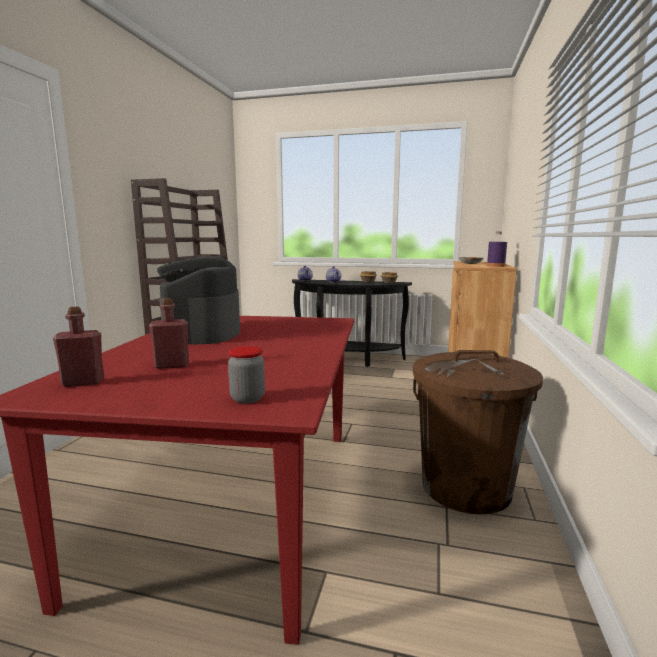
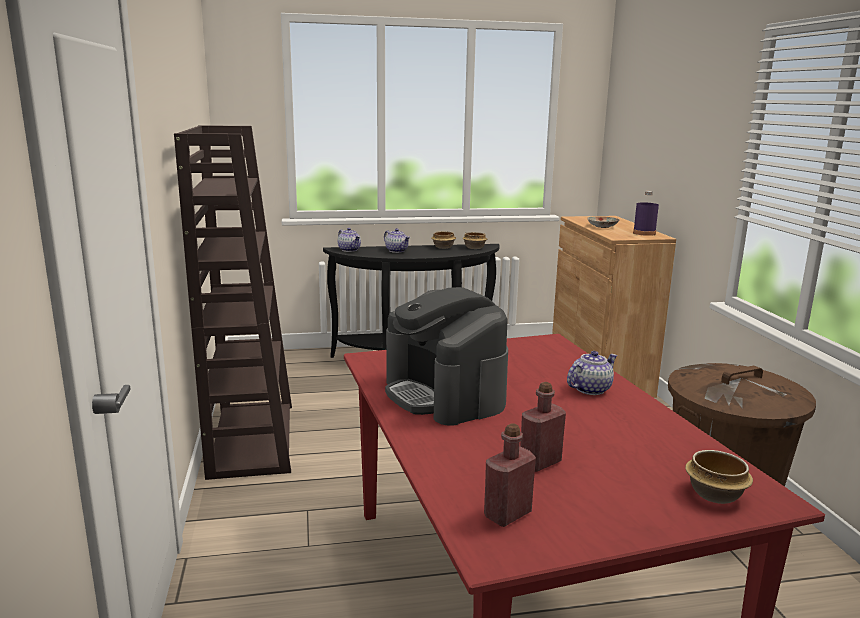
camera: 25 degrees left, 5 degrees up
jar [228,346,265,404] -> bowl [685,450,753,504]
none -> teapot [567,351,617,395]

